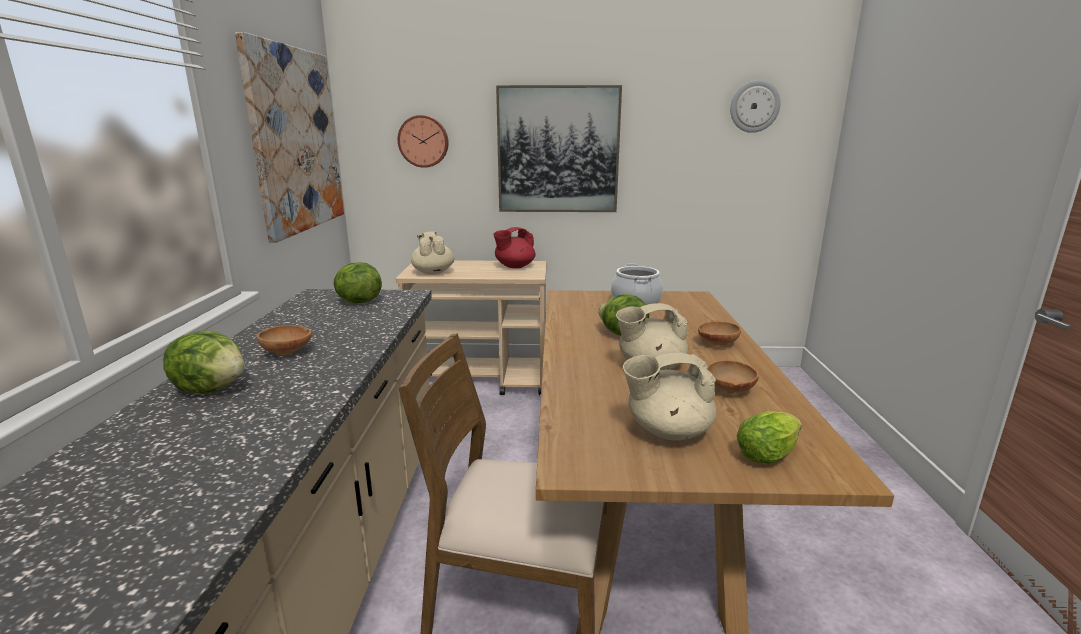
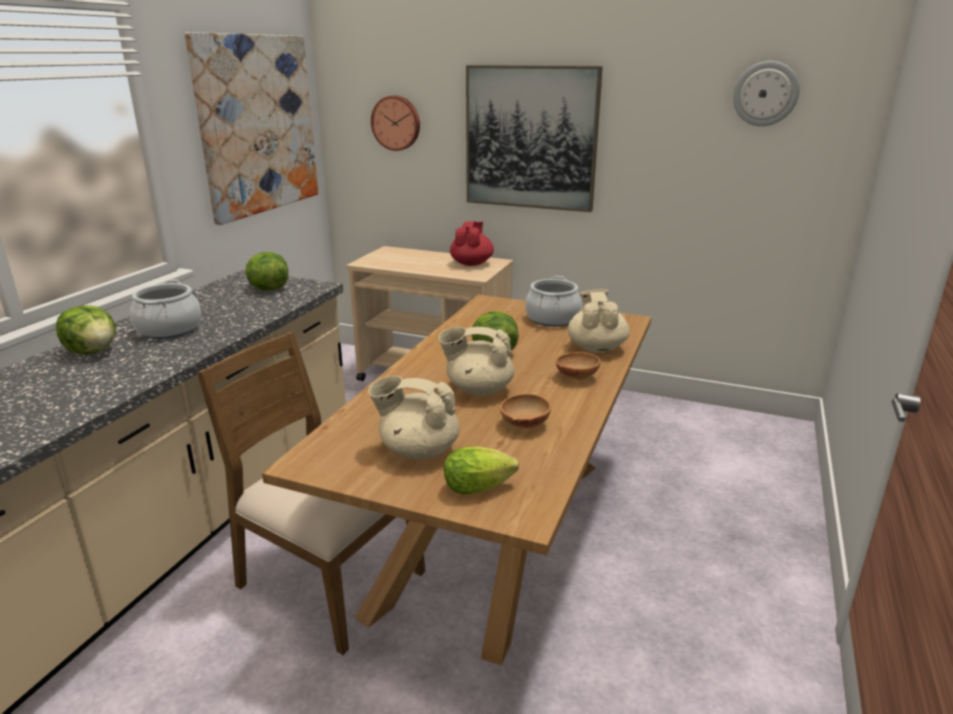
camera: 20 degrees right, 5 degrees up
brown bowl [257,325,311,355] -> cooking pot [130,280,201,339]
beige teapot [411,231,454,275] -> beige teapot moved to [568,289,629,353]
red teapot [493,227,535,268] -> red teapot turned 120 degrees clockwise [450,222,494,266]

